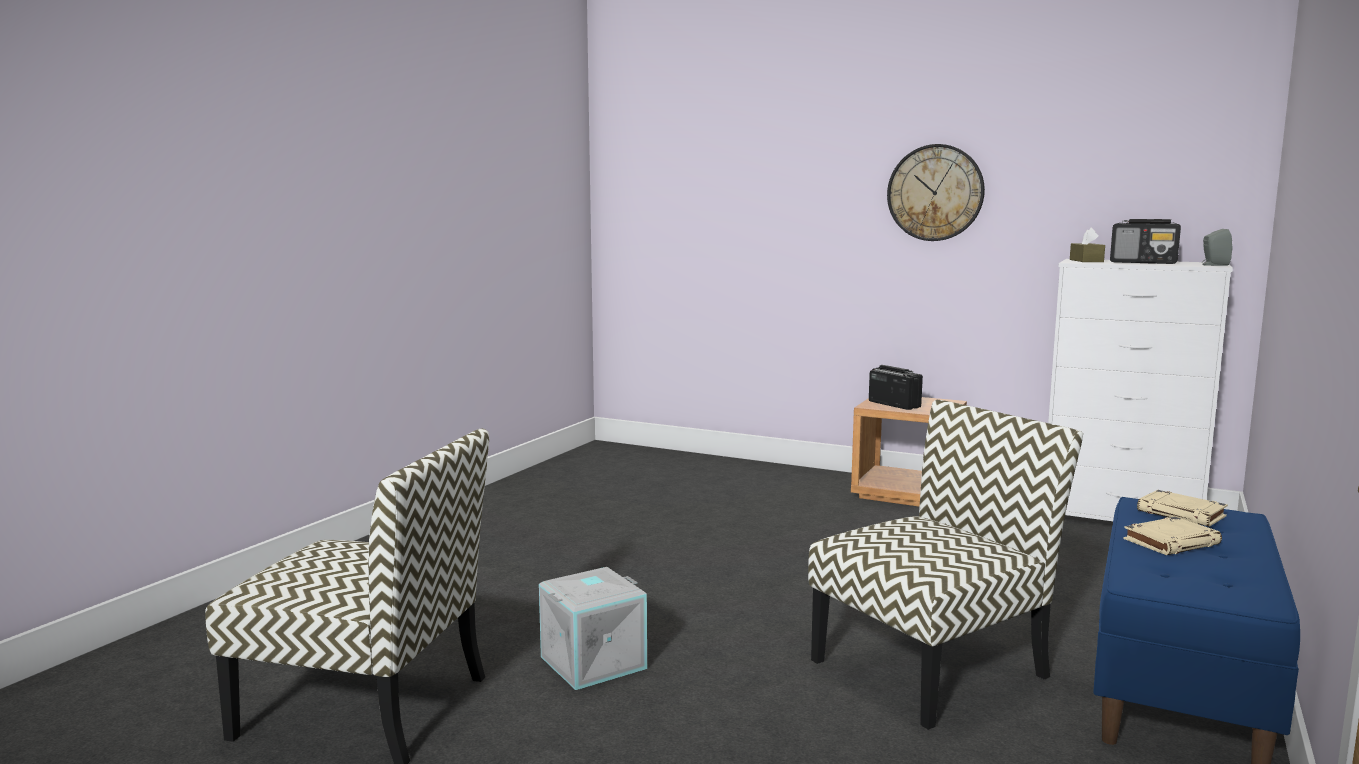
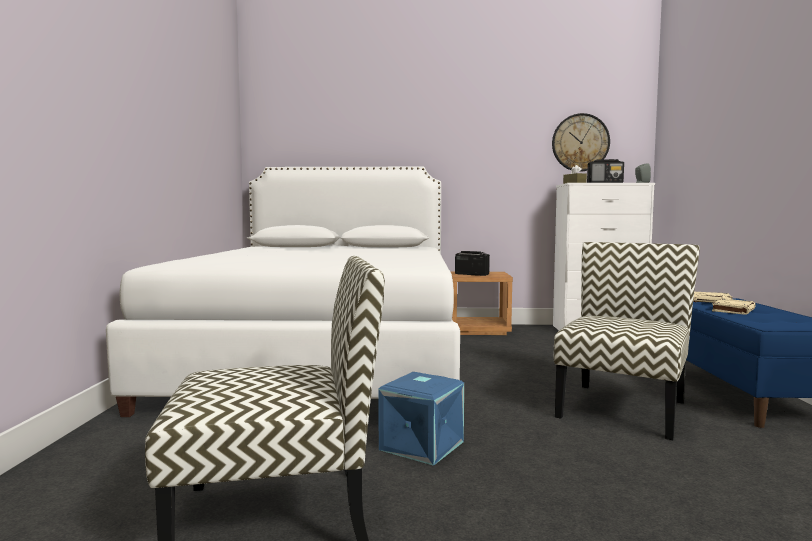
camera: 25 degrees left, 5 degrees down
grey storage box [539,567,647,690] -> blue storage box [378,372,464,466]
wall clock [887,144,985,241] -> wall clock moved to [552,113,610,172]
none -> white bed [106,167,460,417]

